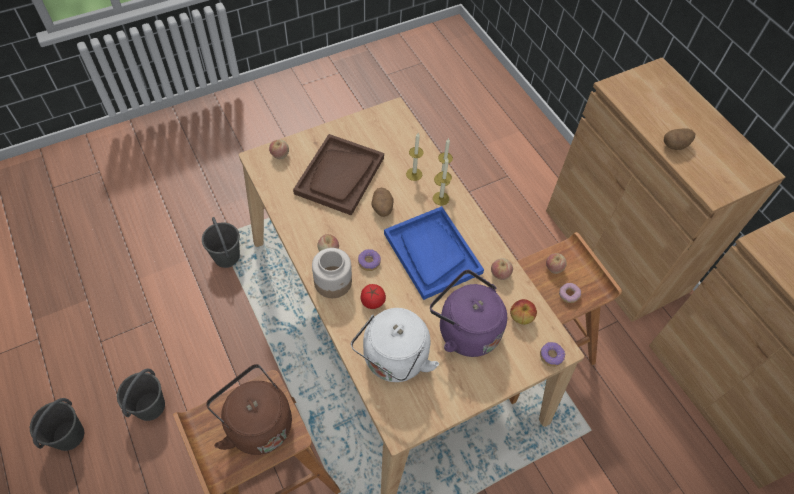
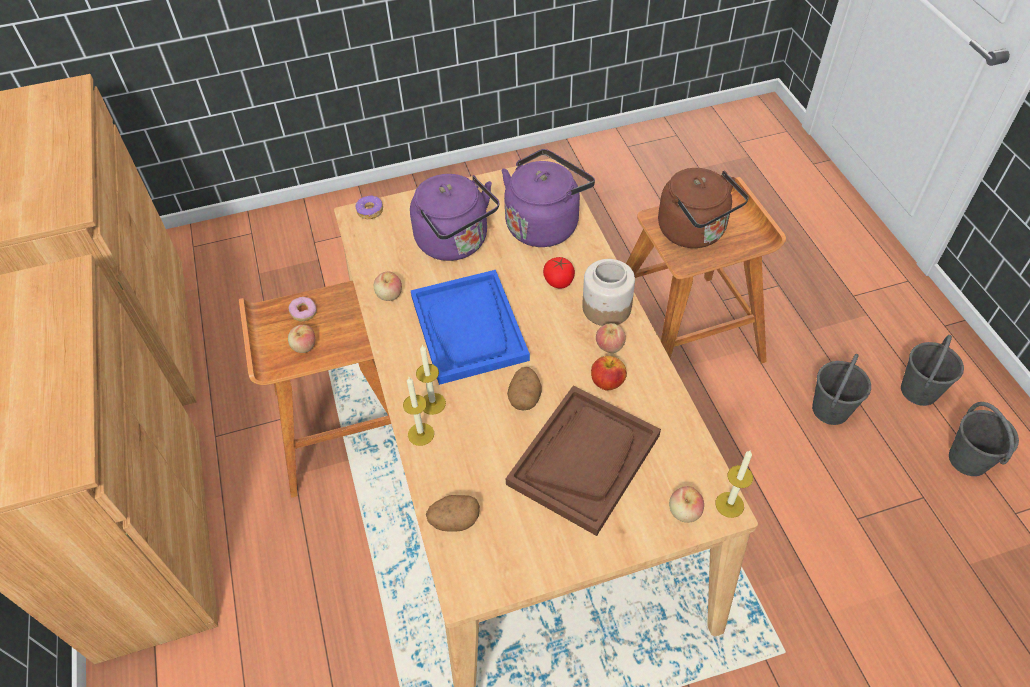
camera: 165 degrees left, 5 degrees down
grey bucket [202,217,240,268] -> grey bucket moved to [949,402,1019,476]
white kettle [351,308,439,382] -> purple kettle [501,149,595,247]
donut [358,249,381,271] -> none
candle [406,133,423,181] -> candle moved to [716,451,753,518]
apple [510,299,537,325] -> apple moved to [591,356,627,390]
potato [664,128,695,150] -> potato moved to [426,495,480,532]

